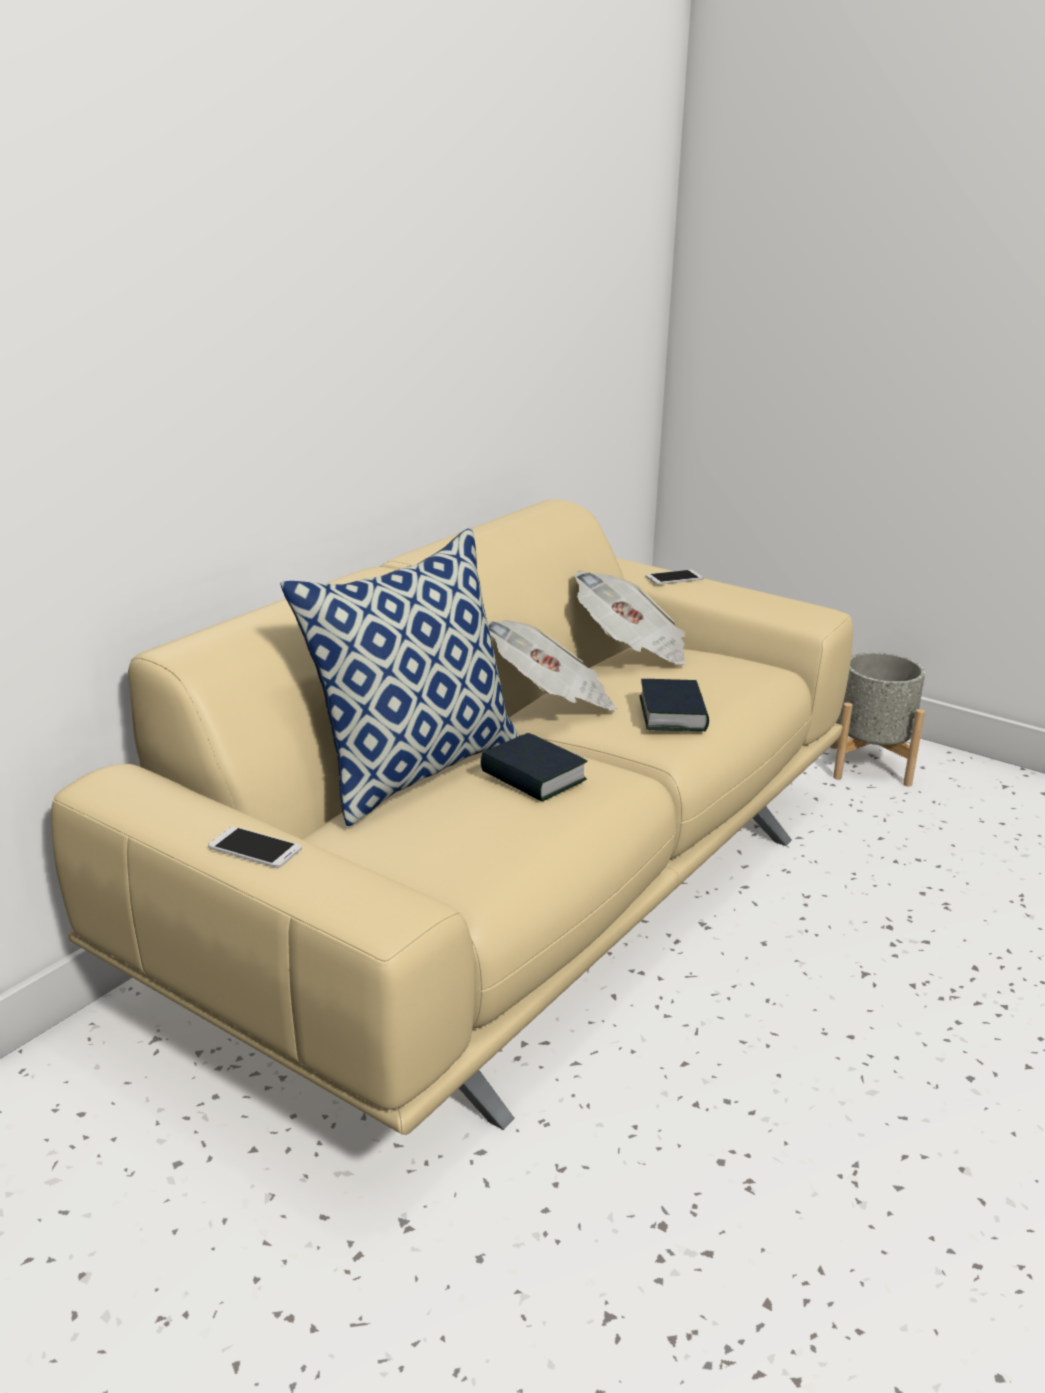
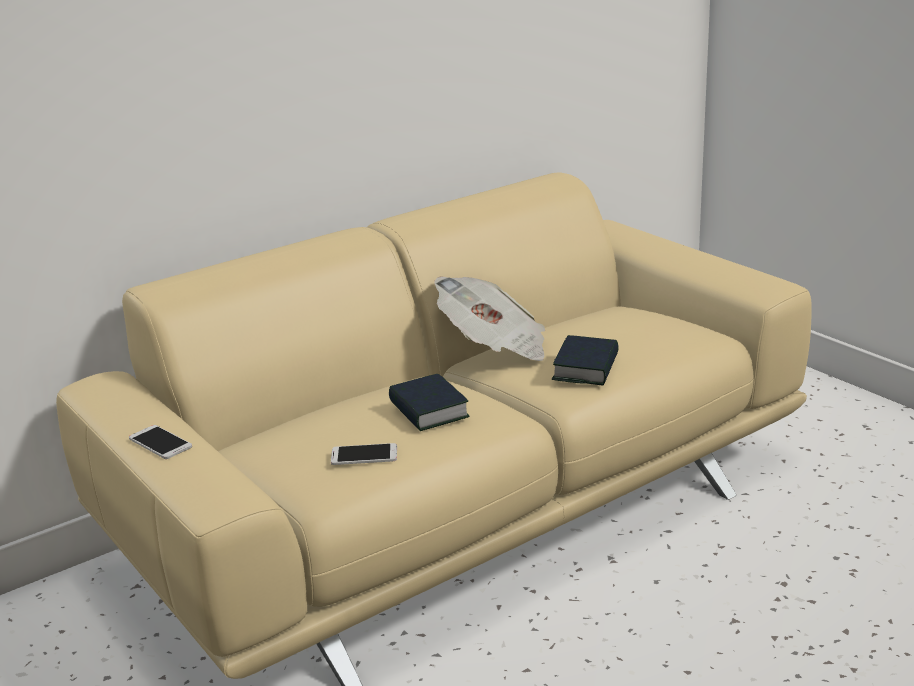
camera: 20 degrees right, 0 degrees up
pillow [280,528,519,826] -> none
newspaper [575,571,686,665] -> none
phone [646,570,703,585] -> phone moved to [331,443,397,465]
grey planter [830,652,925,787] -> none

